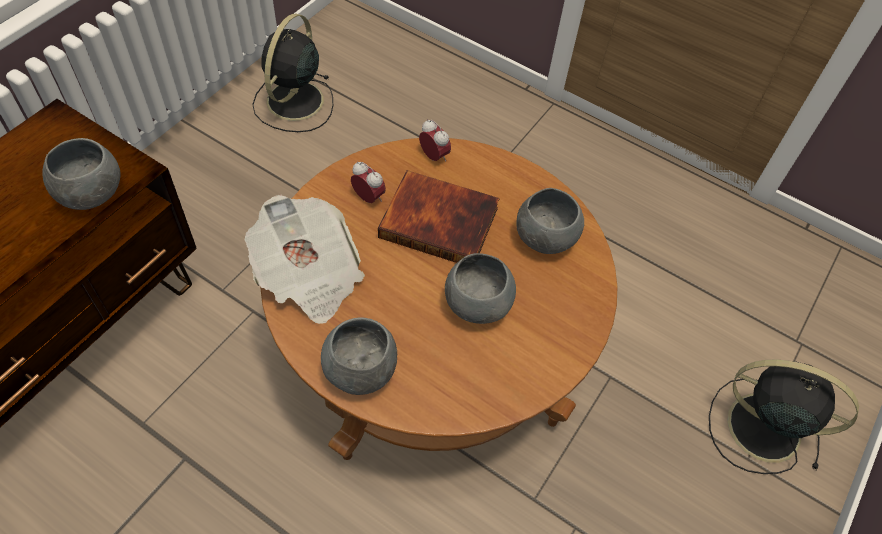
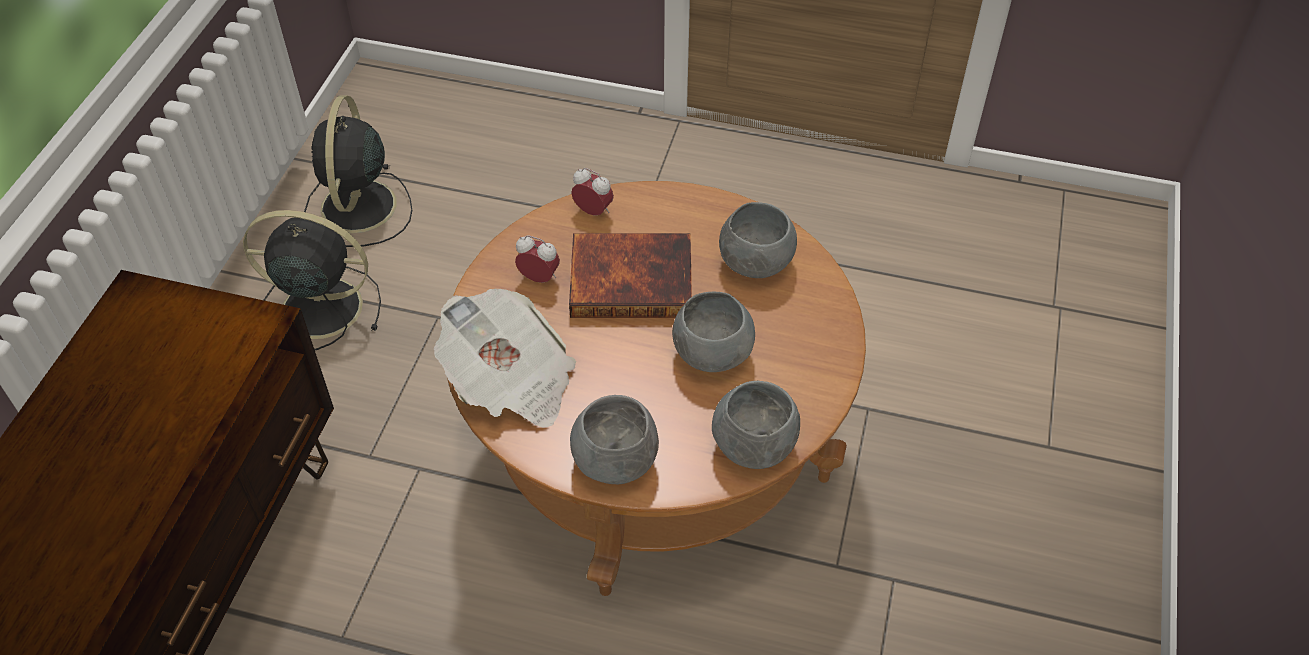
camera: 15 degrees left, 5 degrees down
grey bowl [42,138,120,210] -> grey bowl moved to [712,381,800,469]
black fan [709,360,859,474] -> black fan moved to [243,210,381,350]

